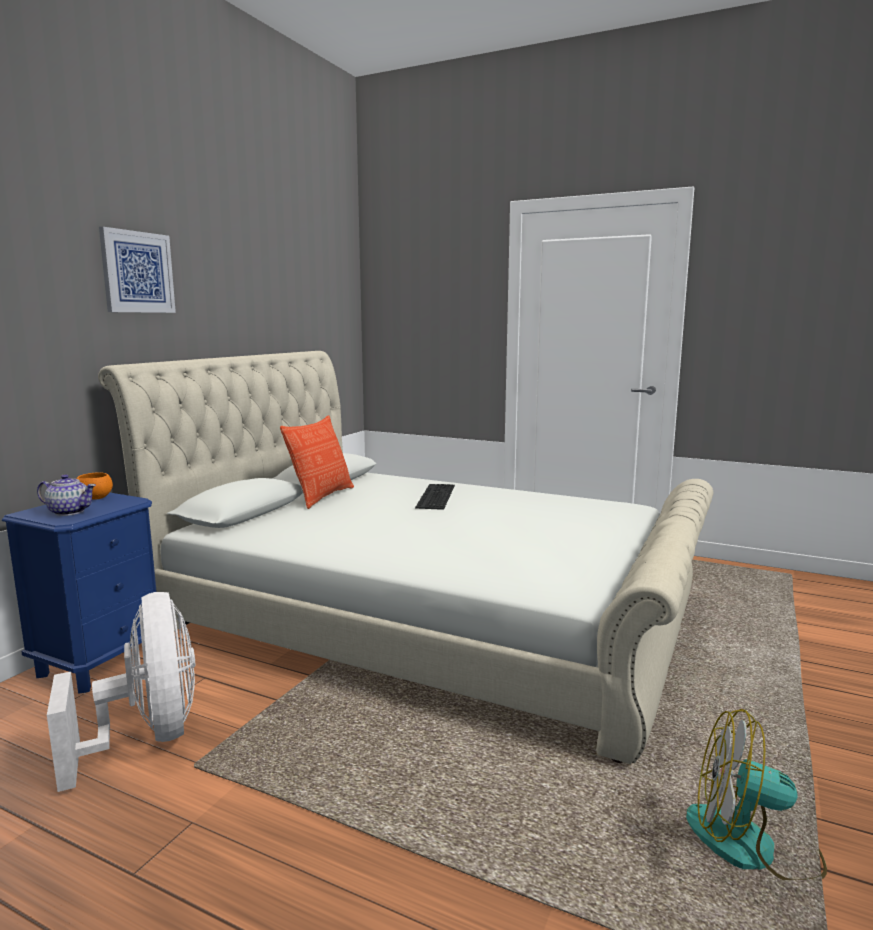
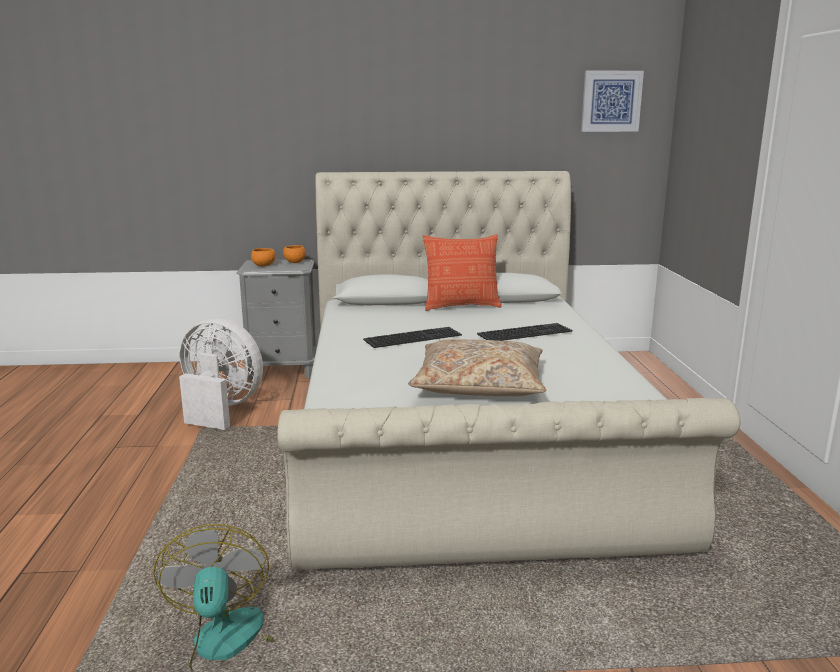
camera: 60 degrees right, 5 degrees up
blue nightstand [2,493,157,694] -> grey nightstand [236,259,317,380]
teapot [37,474,96,516] -> orange bowl [251,248,275,266]
white fan [47,592,196,792] -> white fan turned 105 degrees counterclockwise [179,318,263,430]
picture [99,227,176,313] -> picture moved to [581,71,644,132]
none -> keyboard [363,327,462,348]
none -> beige pillow [408,339,547,396]

